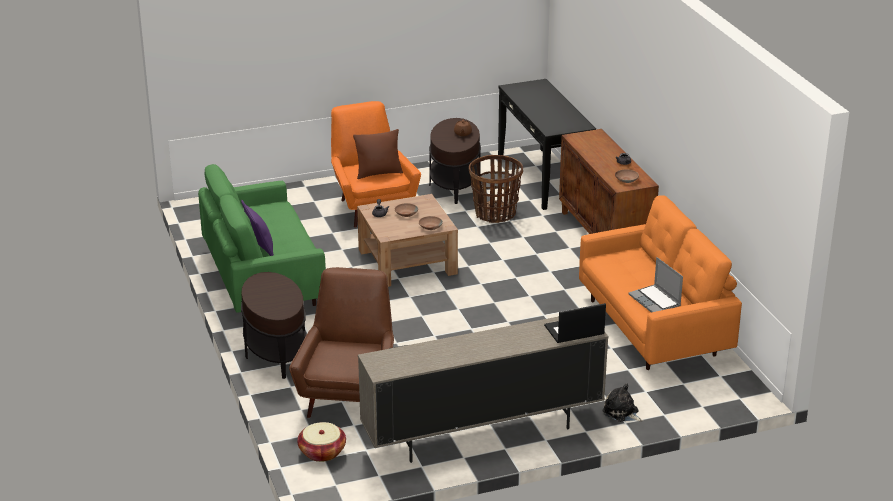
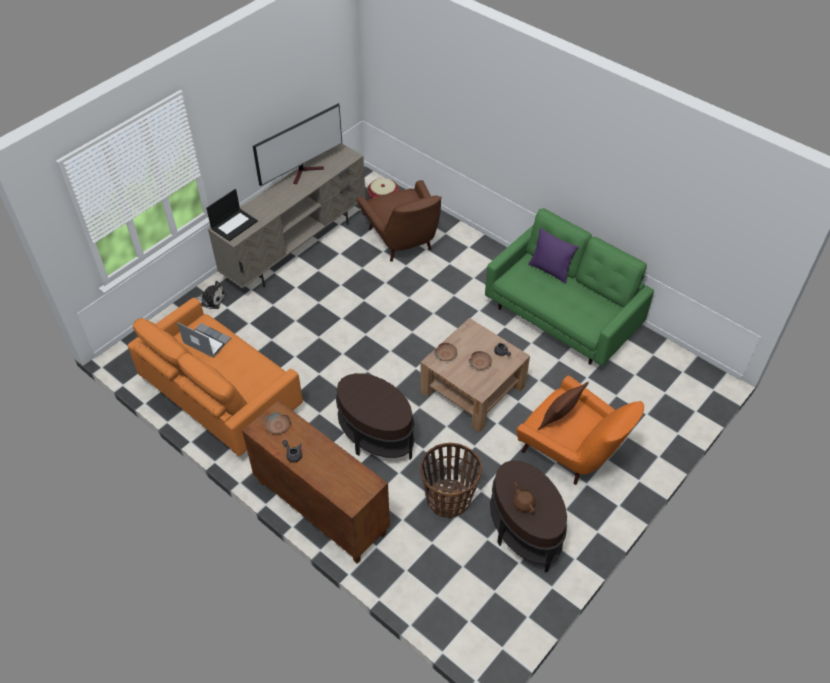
camera: 150 degrees right, 20 degrees up
brown side table [241,272,306,379] -> brown side table moved to [336,373,414,460]
black console table [498,79,596,210] -> none
none -> television [253,103,342,186]

